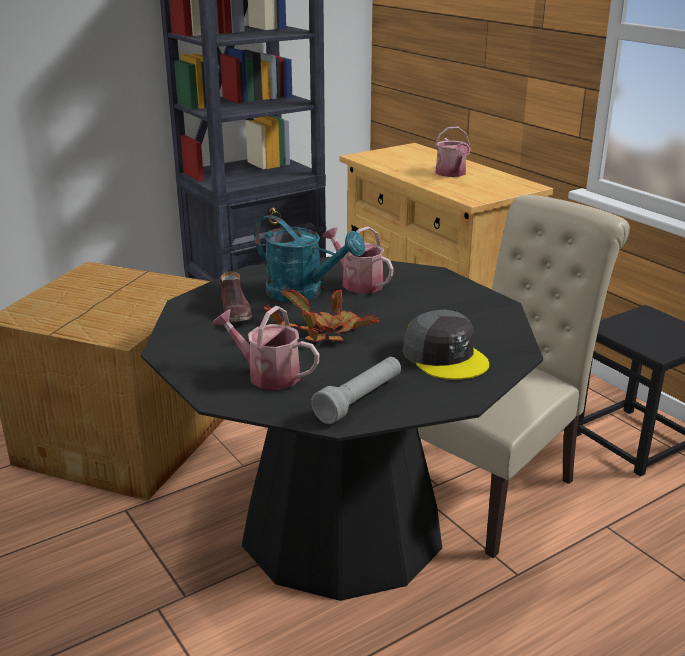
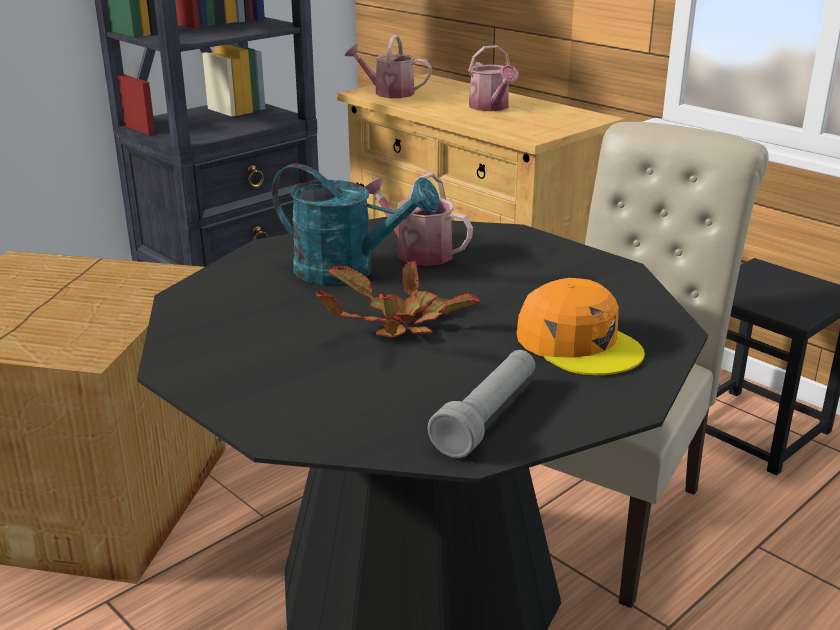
camera: 10 degrees left, 0 degrees up
watering can [212,306,320,390] -> watering can moved to [344,35,432,98]
brown shoe [221,271,252,322] -> none
grey cap [403,309,489,380] -> orange cap [517,278,645,375]

